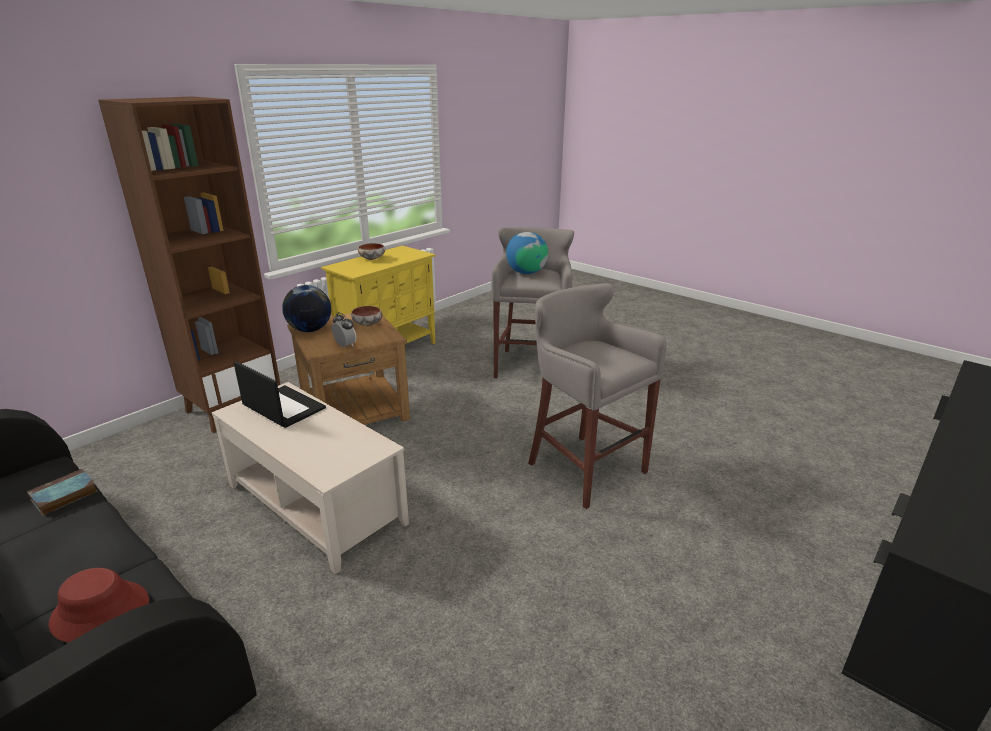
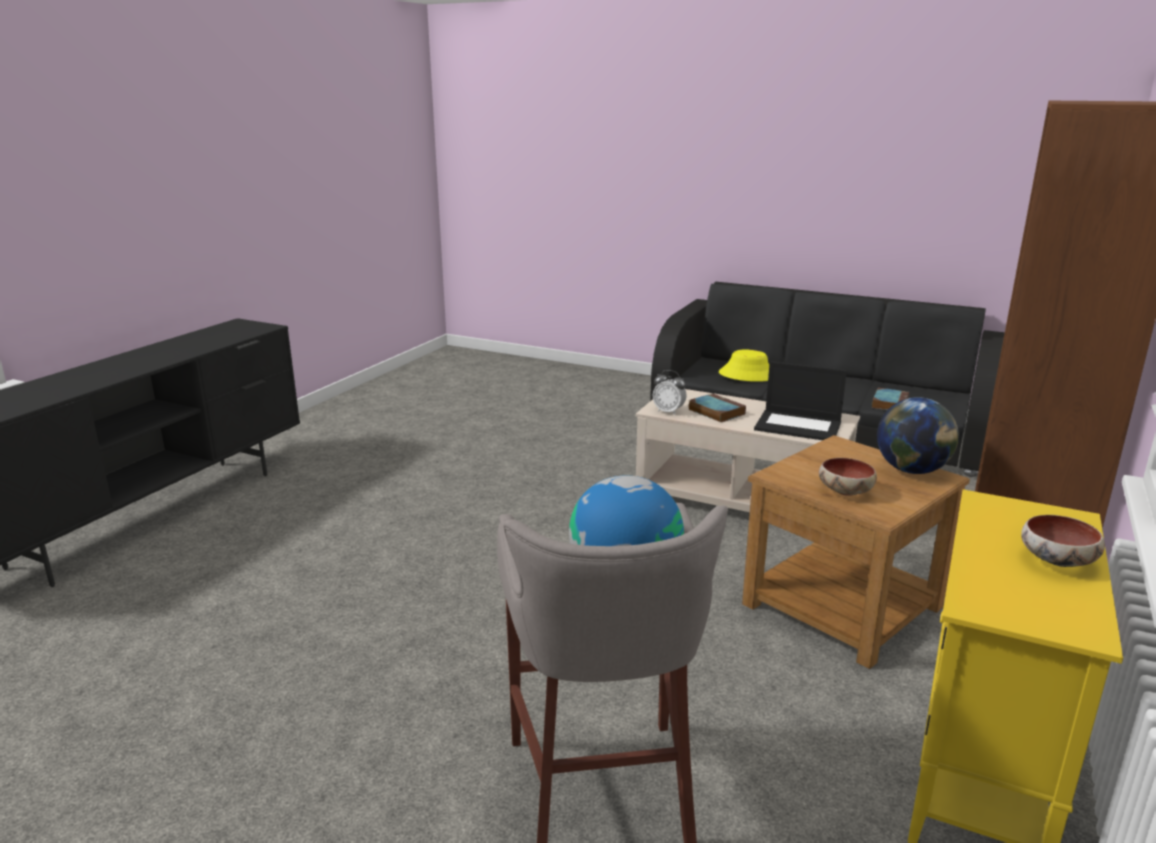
camera: 165 degrees right, 5 degrees down
red hat [49,568,149,643] -> yellow hat [719,350,769,382]
alarm clock [332,312,356,347] -> alarm clock moved to [653,370,686,415]
grey stool [528,283,667,509] -> none
none -> book [688,393,746,422]

